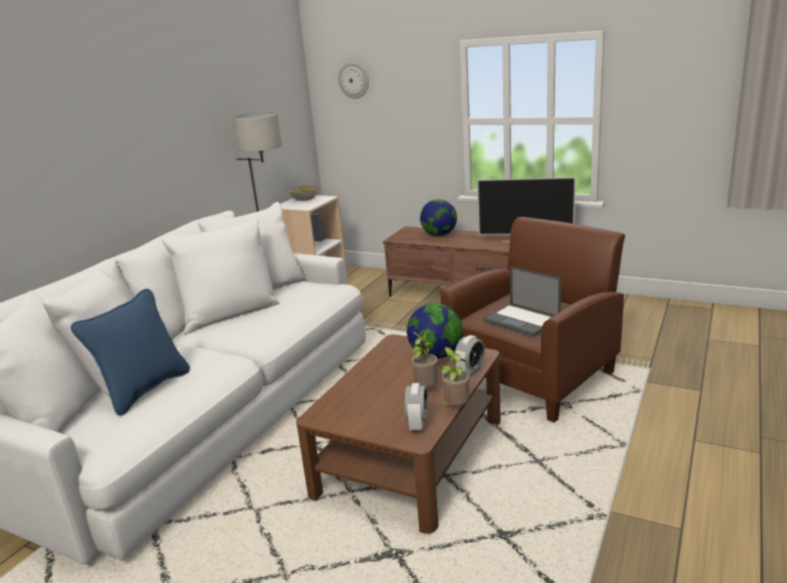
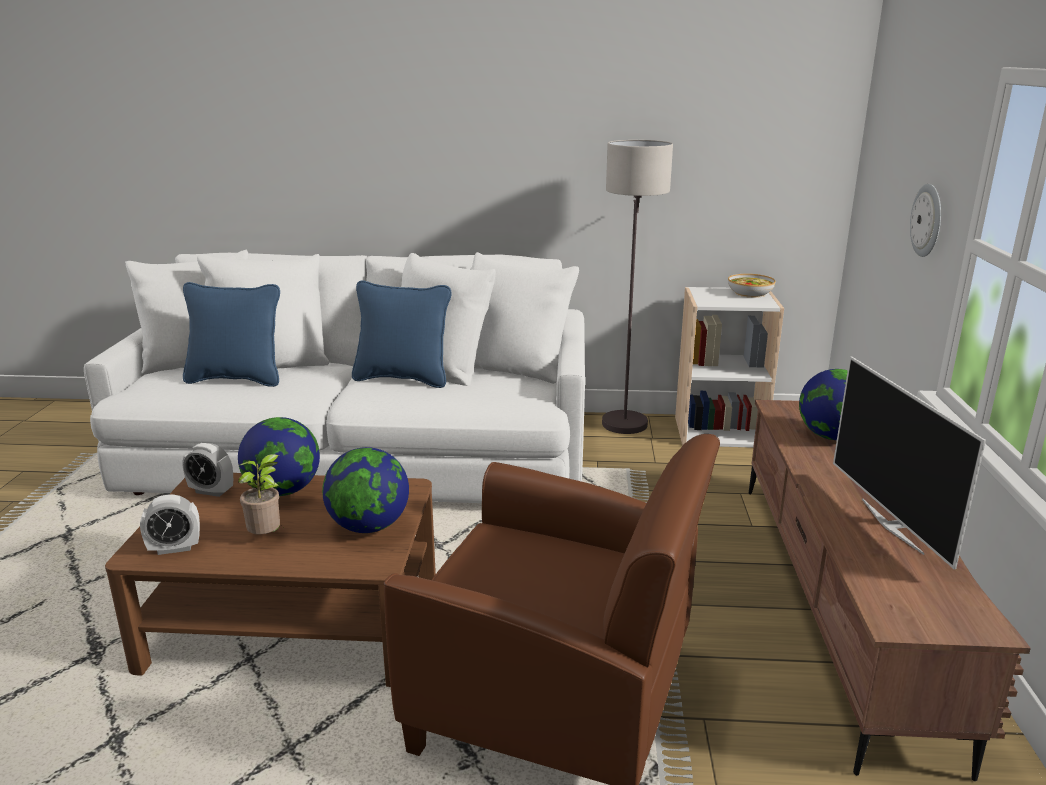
camera: 65 degrees right, 0 degrees up
wall clock [338,62,369,99] -> wall clock moved to [910,184,941,257]
potted plant [434,347,470,407] -> none
alarm clock [455,335,485,377] -> alarm clock moved to [182,443,233,497]
laptop [483,266,561,337] -> none
none -> globe [238,417,320,496]
none -> blue pillow [352,280,452,388]

